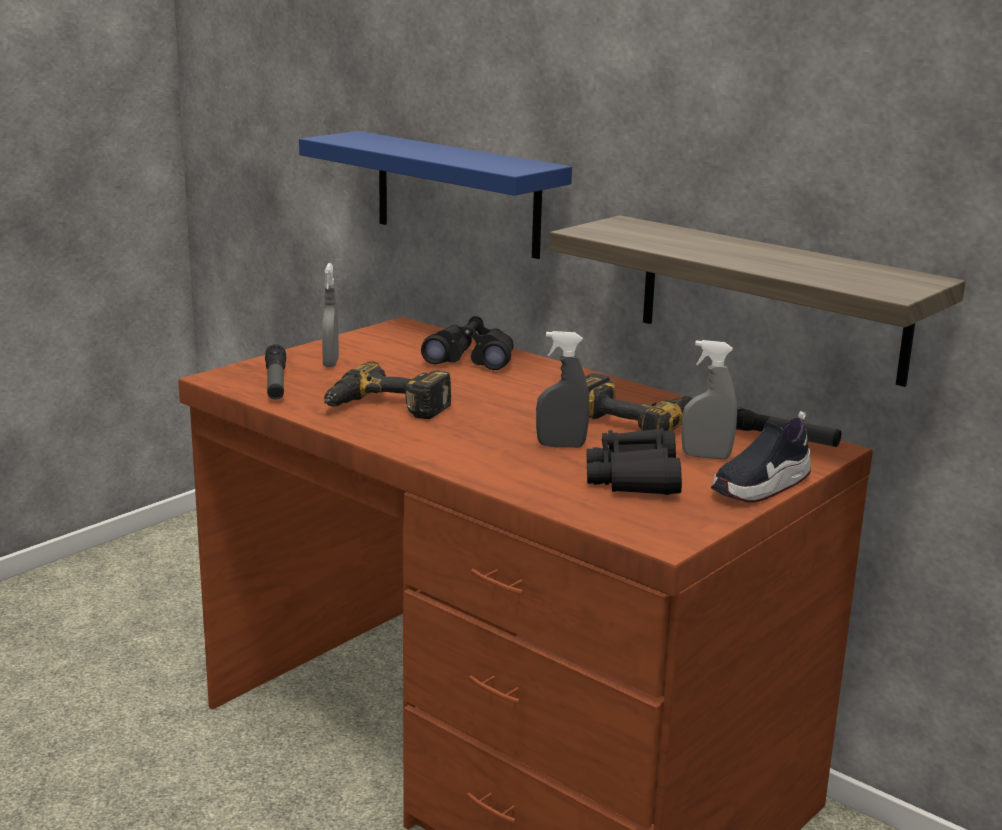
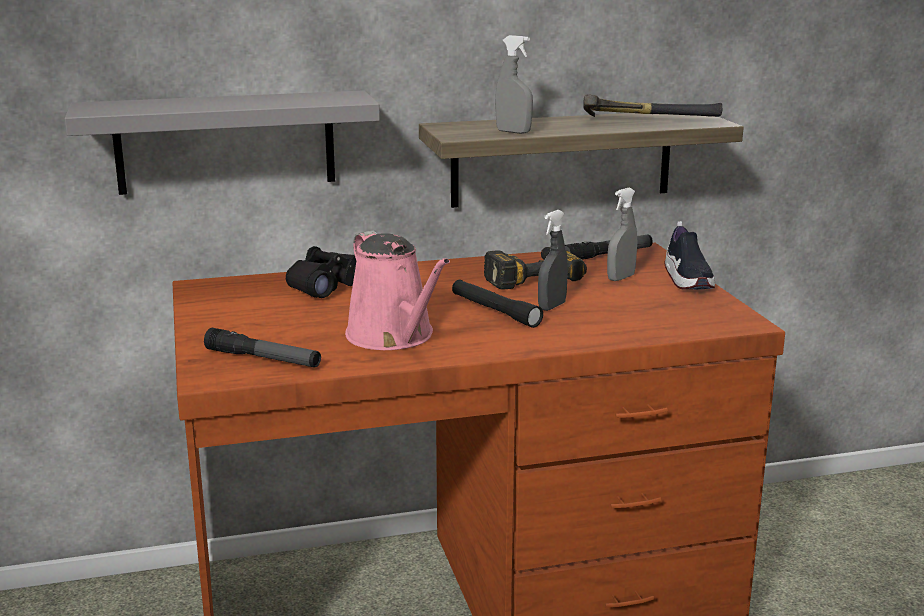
camera: 55 degrees left, 0 degrees up
blue shelf [299,131,572,259] -> grey shelf [65,90,380,195]
grey spray bottle [322,263,339,367] -> grey spray bottle moved to [495,35,533,134]
power drill [324,361,451,419] -> pink watering can [345,231,450,350]
black binoculars [586,428,682,495] -> none
none -> black flashlight [452,280,543,328]
none -> hammer [583,94,722,117]

